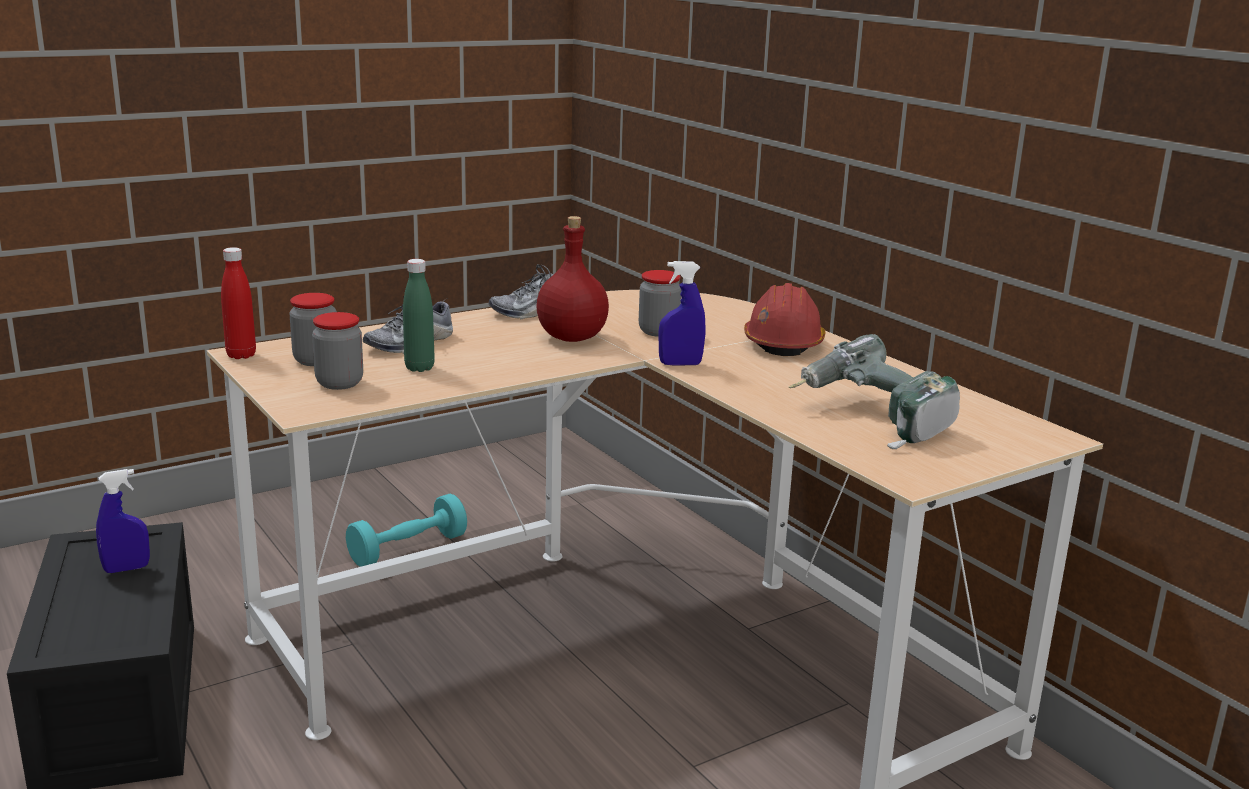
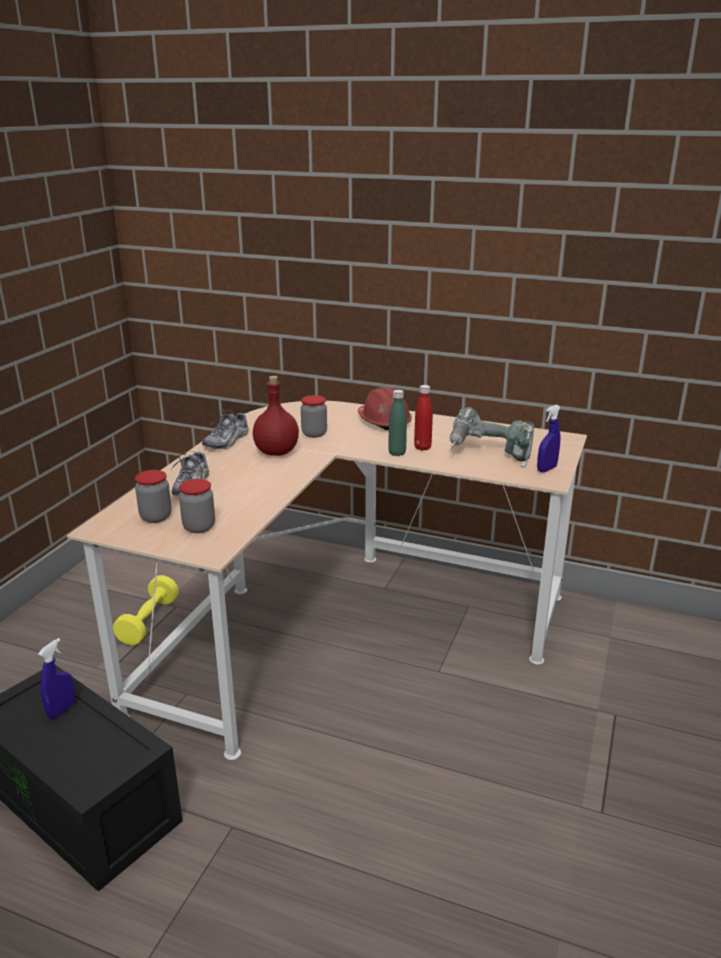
camera: 35 degrees left, 5 degrees up
red bottle [221,247,256,359] -> red bottle moved to [414,385,433,451]
turquoise dumbbell [346,494,467,567] -> yellow dumbbell [113,575,179,645]
green bottle [403,259,435,372] -> green bottle moved to [388,390,407,456]
blue spray bottle [659,261,706,366] -> blue spray bottle moved to [537,405,561,473]

